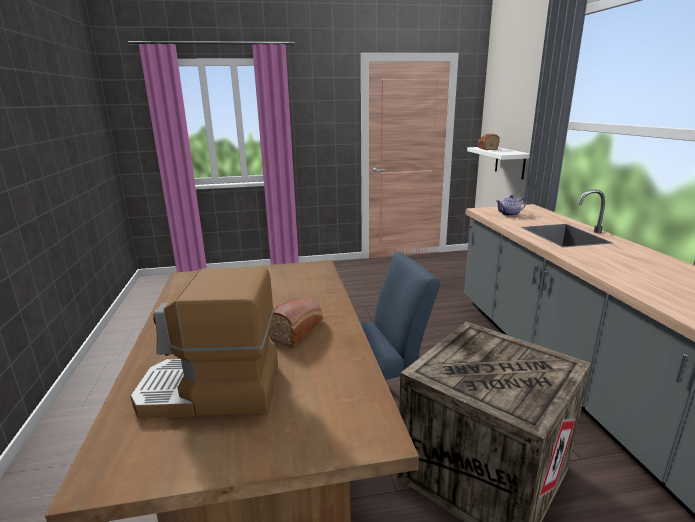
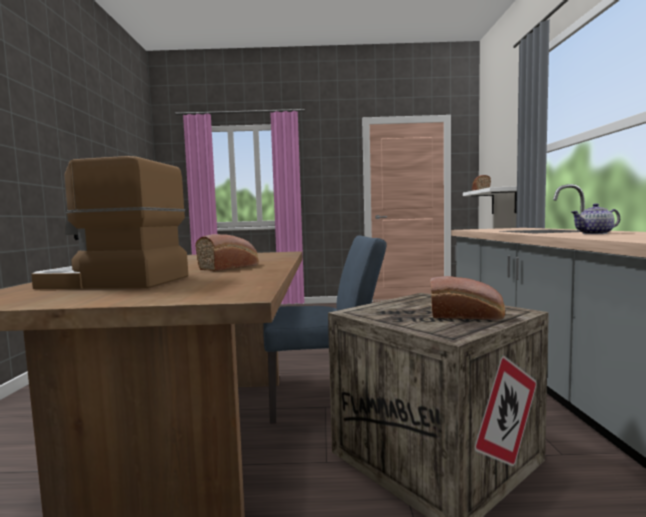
camera: 10 degrees right, 15 degrees down
teapot [497,195,526,216] -> teapot moved to [571,203,620,234]
none -> bread [430,276,505,320]

